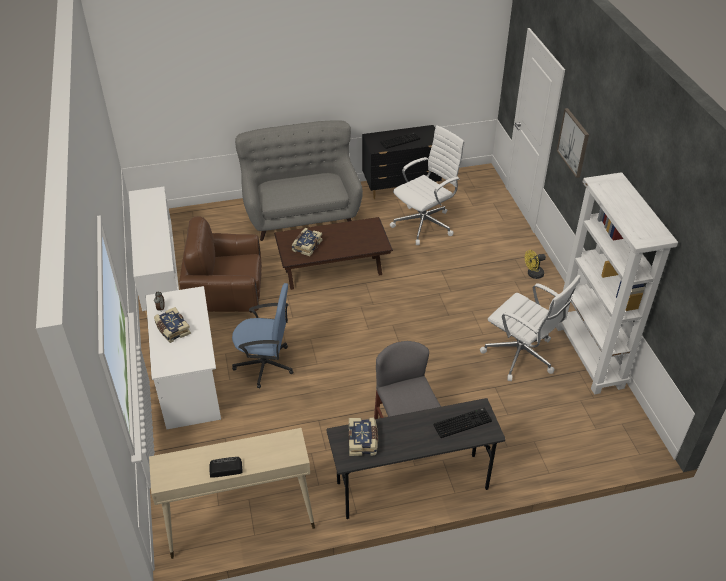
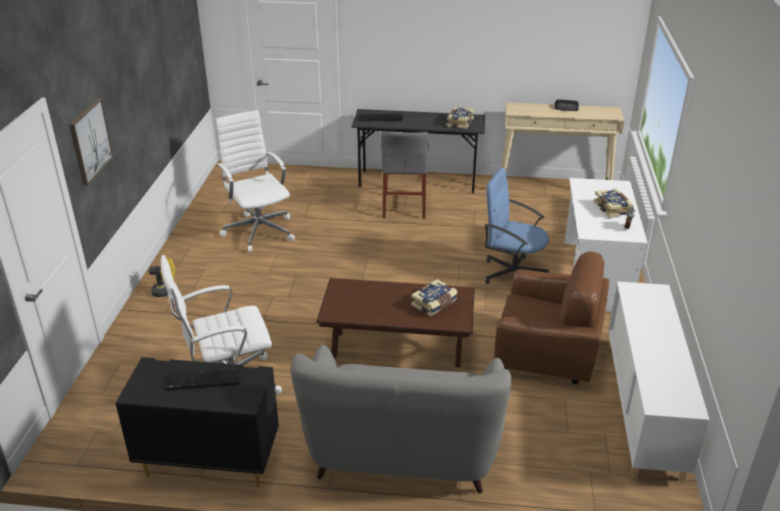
camera: 160 degrees left, 10 degrees down
white bookcase [556,172,678,394] -> none

